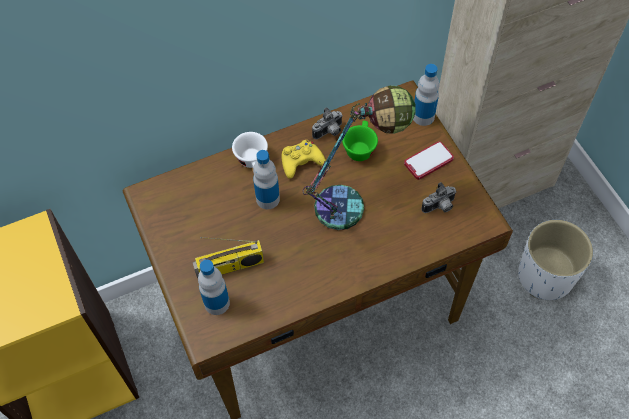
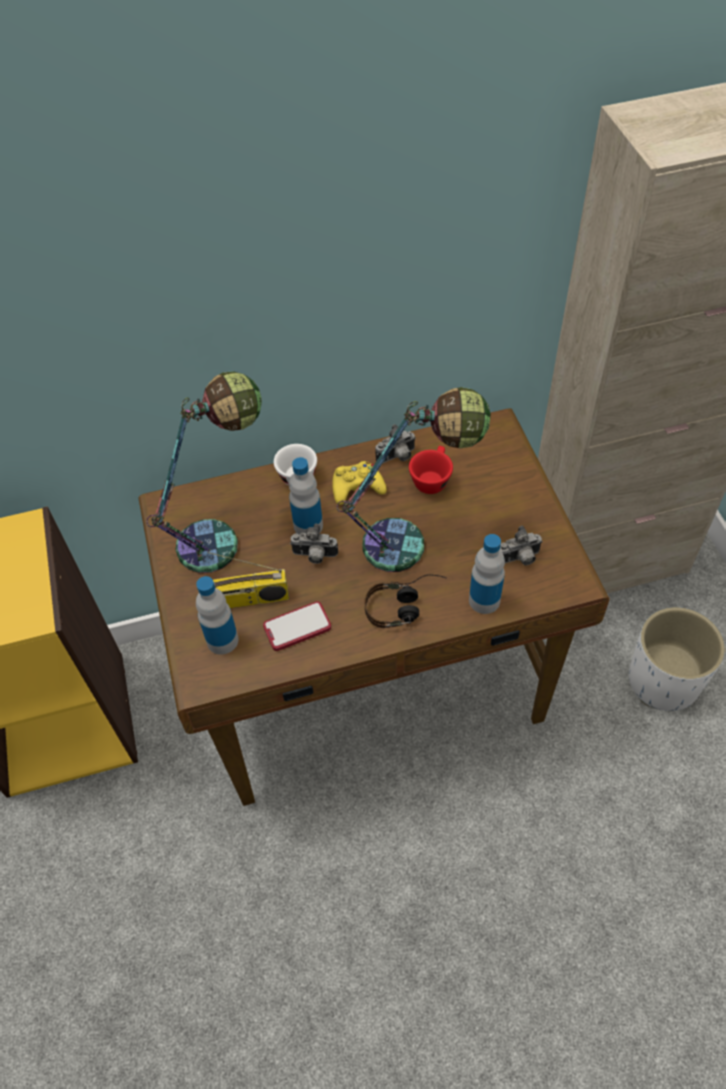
camera: 10 degrees right, 5 degrees down
green cup [342,121,378,161] -> red cup [409,446,453,494]
phone [404,141,454,180] -> phone moved to [263,602,331,651]
bottle [413,64,439,126] -> bottle moved to [469,534,505,614]
none -> table lamp [146,371,262,573]
none -> camera [290,524,338,564]
none -> headphones [364,574,446,628]

